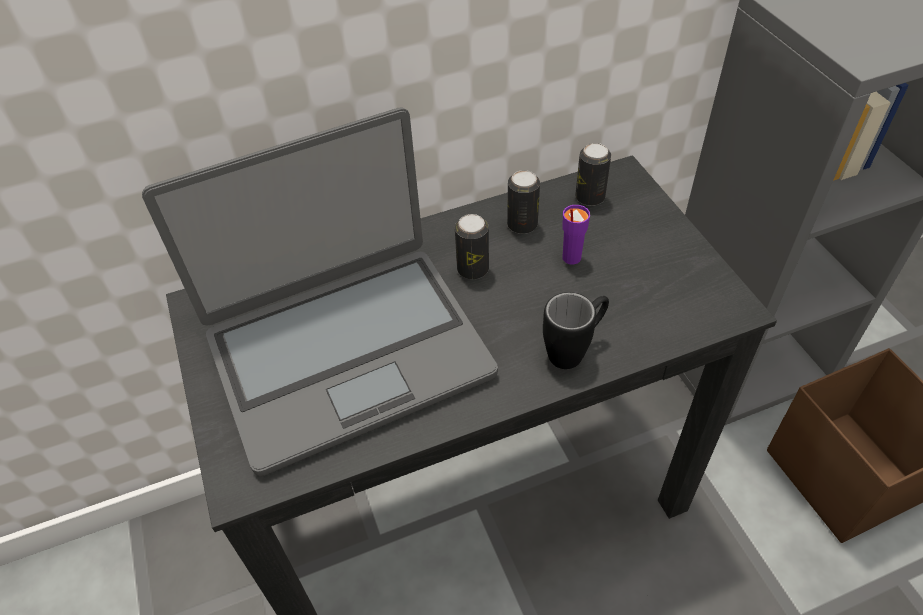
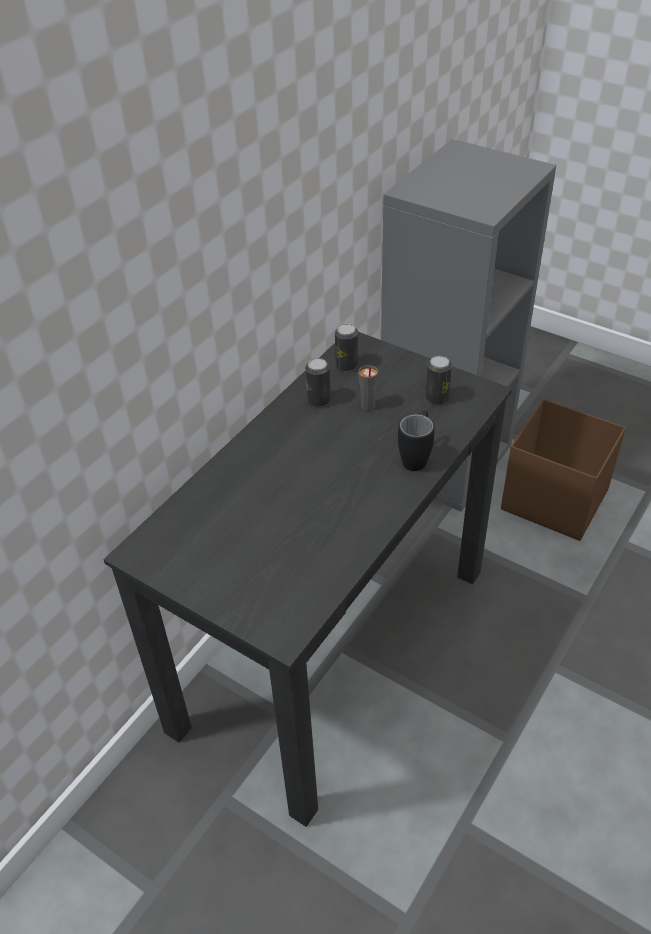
camera: 35 degrees left, 5 degrees down
laptop [142,107,498,477] -> none
can [455,214,489,279] -> can moved to [425,356,452,405]
purple cup [563,205,590,265] -> grey cup [358,365,378,411]

